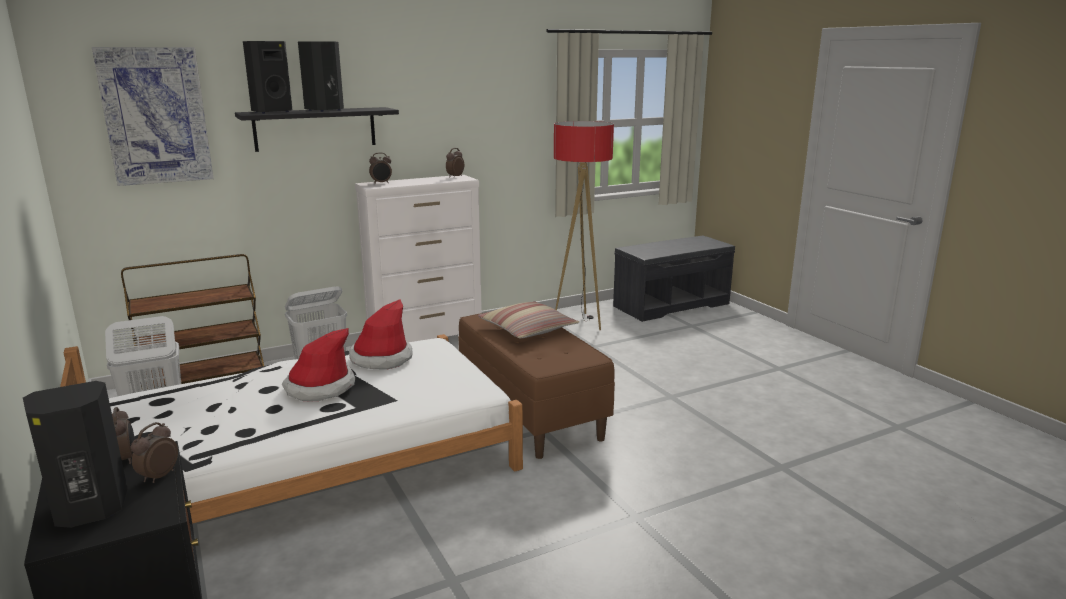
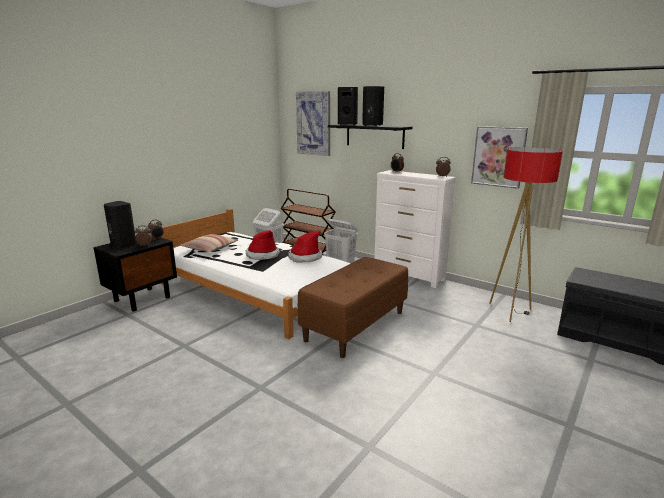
camera: 65 degrees right, 0 degrees up
pillow [478,301,580,338] -> pillow moved to [180,234,238,252]
none -> picture [471,126,528,189]

